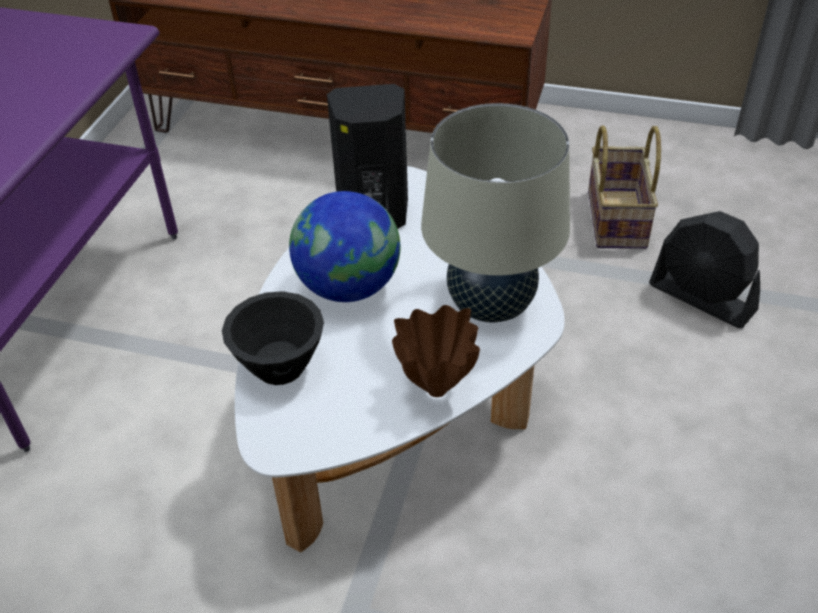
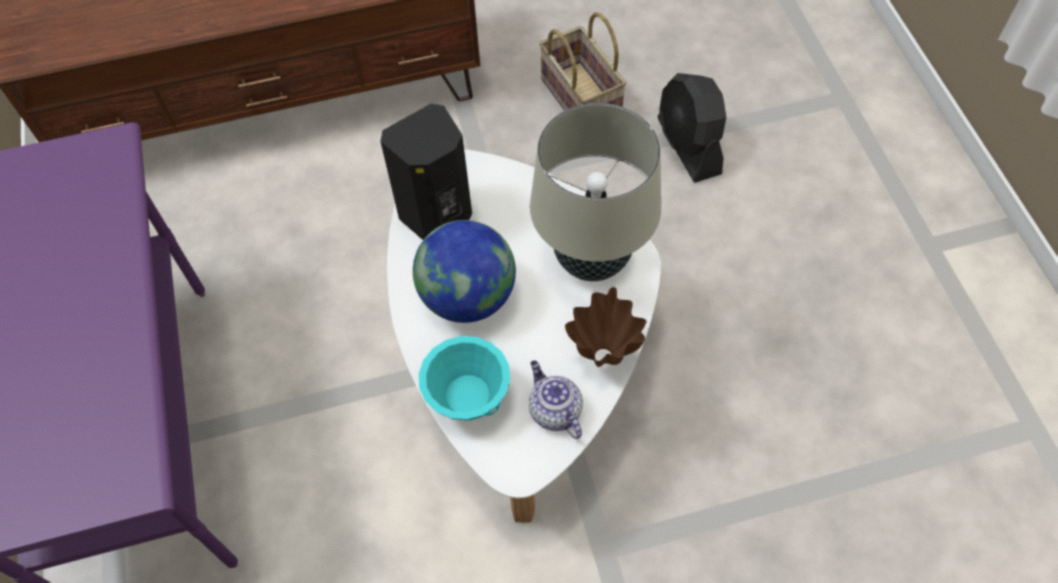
camera: 30 degrees left, 15 degrees up
black bowl [222,291,324,385] -> turquoise bowl [419,336,510,420]
black fan [649,211,760,328] -> black fan turned 60 degrees clockwise [658,73,726,183]
none -> teapot [528,360,583,439]

